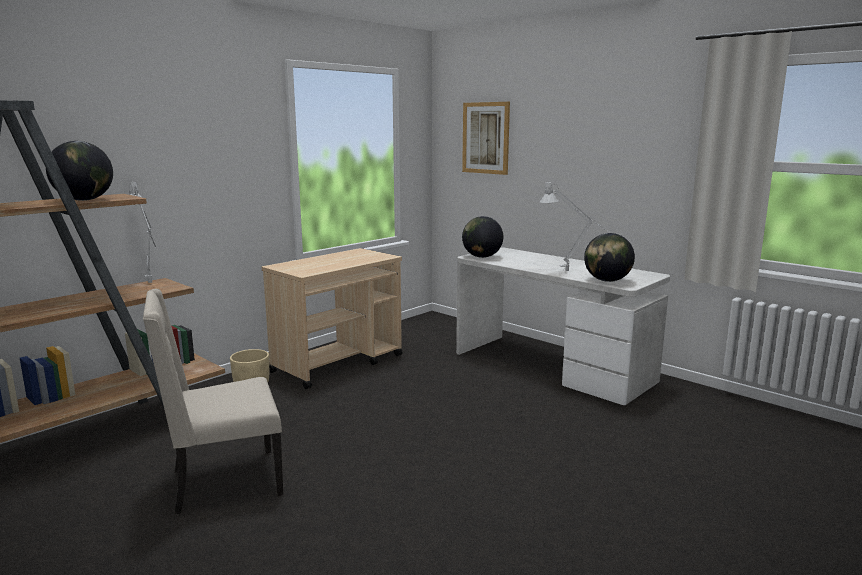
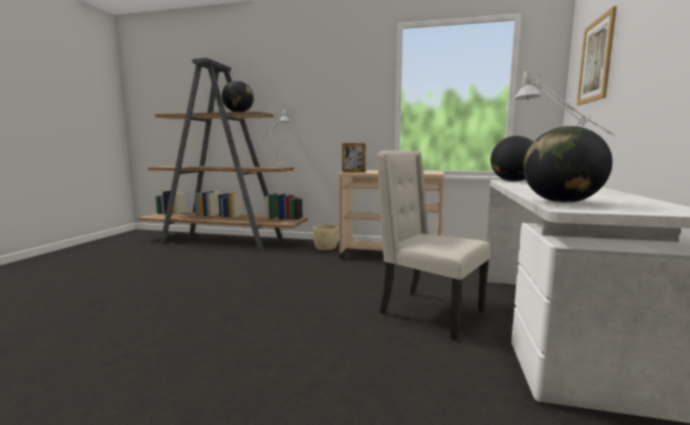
camera: 60 degrees right, 5 degrees down
beige chair [143,289,283,514] -> beige chair moved to [377,151,491,340]
none -> picture frame [342,143,365,173]

